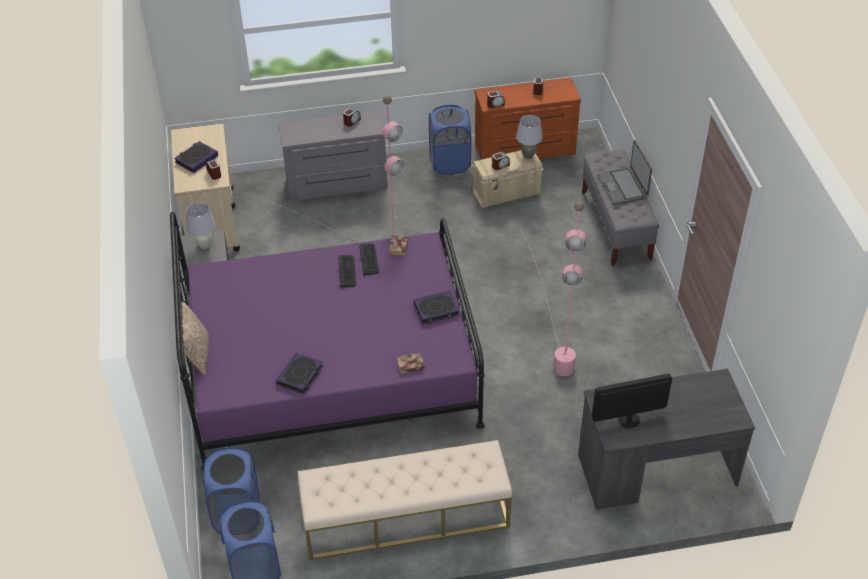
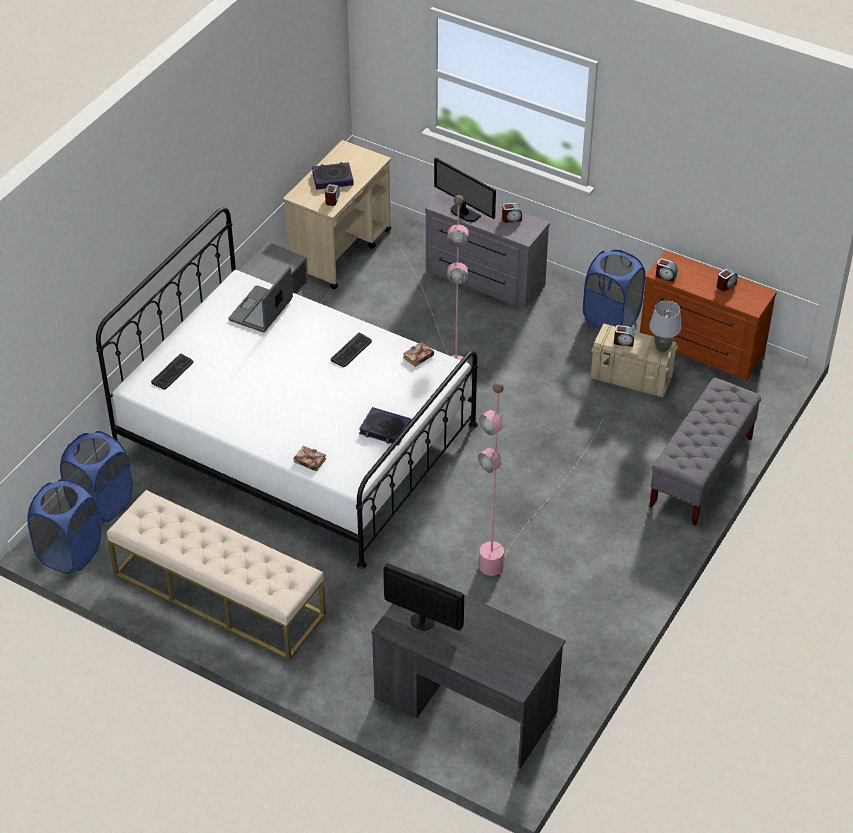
camera: 40 degrees right, 0 degrees up
purple bed [170,212,485,472] -> white bed [96,207,478,569]
pillow [181,302,209,376] -> none
white table lamp [186,203,215,249] -> none
book [276,352,323,394] -> none
keyboard [359,243,379,275] -> keyboard moved to [151,354,193,390]
laptop [597,140,652,205] -> laptop moved to [229,266,293,332]
none -> monitor [434,157,496,222]

